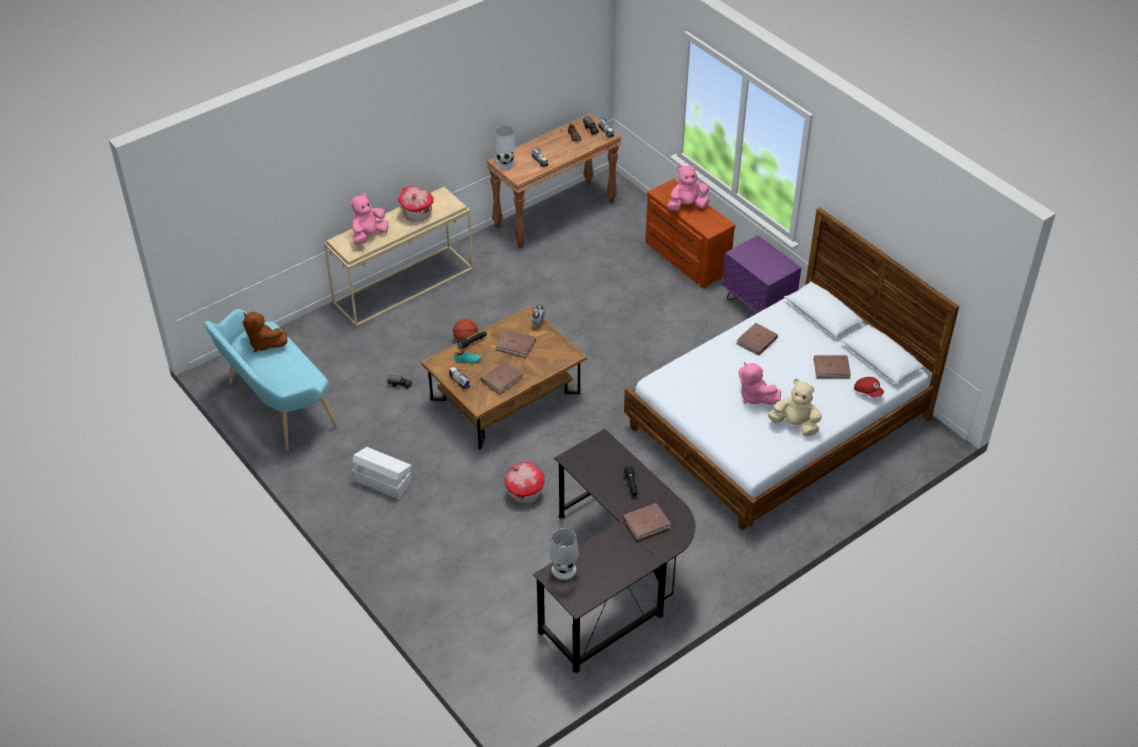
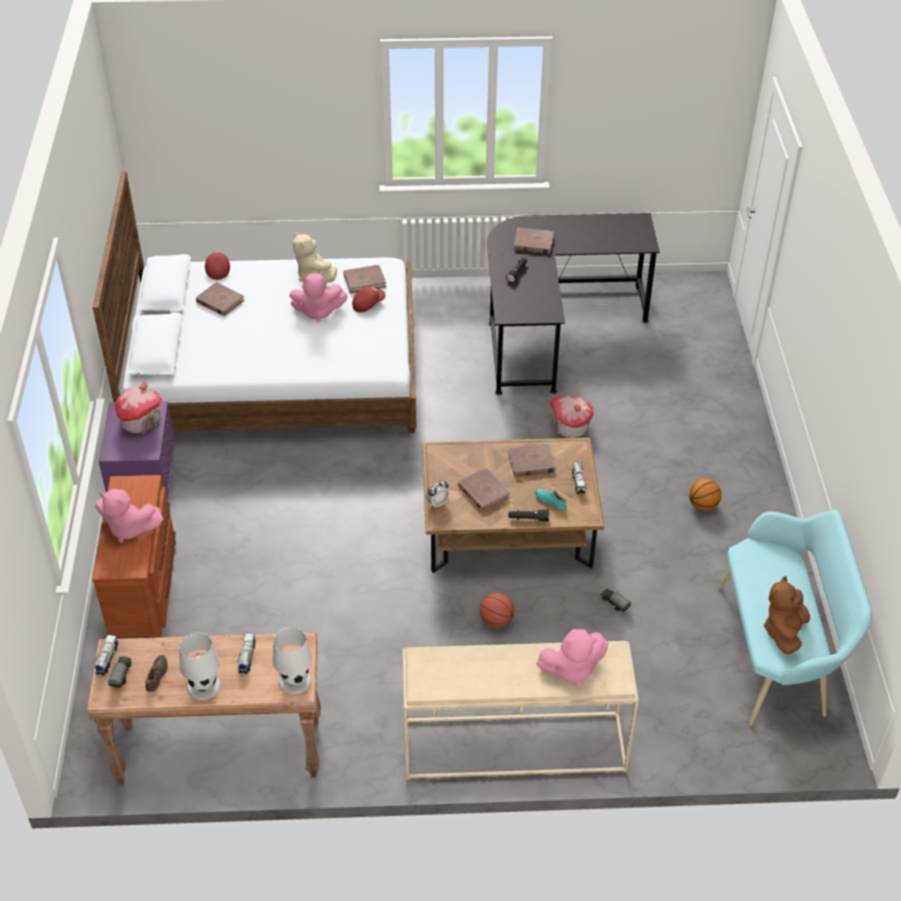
camera: 145 degrees left, 0 degrees up
brown plush toy [243,312,288,352] -> brown plush toy turned 135 degrees counterclockwise [764,576,810,655]
white storage box [352,447,411,499] -> basketball [689,478,722,511]
toy house [398,186,434,221] -> toy house moved to [115,382,162,434]
white table lamp [549,528,579,580] -> white table lamp moved to [179,632,221,700]
brown book [737,323,778,355] -> brown book moved to [343,265,386,293]
pink plush toy [739,361,781,405] -> pink plush toy turned 90 degrees clockwise [289,273,348,322]
none -> red cap [352,287,385,313]

